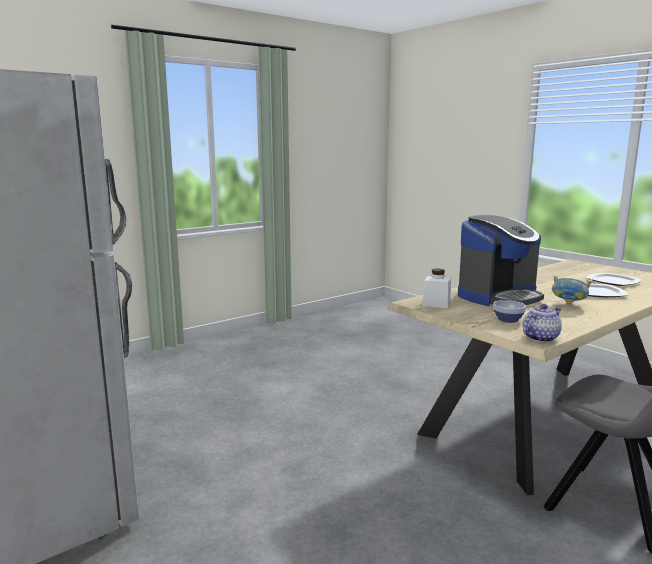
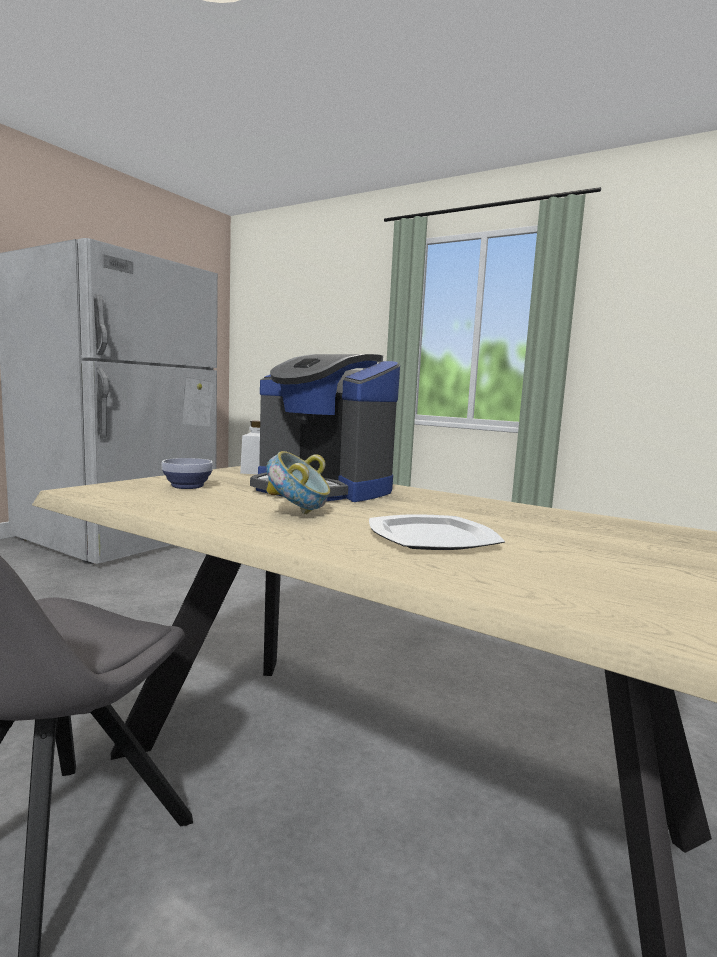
camera: 70 degrees right, 5 degrees down
teapot [523,304,562,342] -> none
plate [586,272,641,286] -> none

